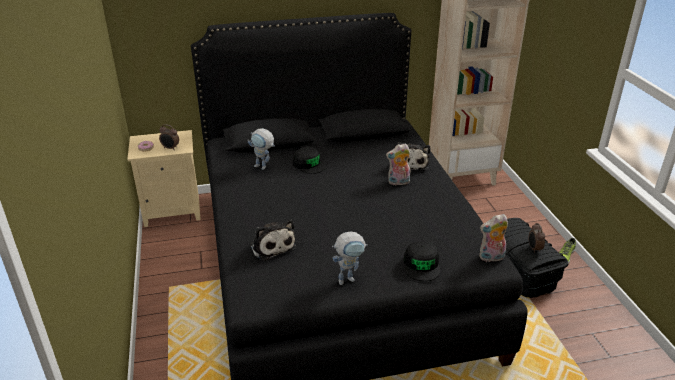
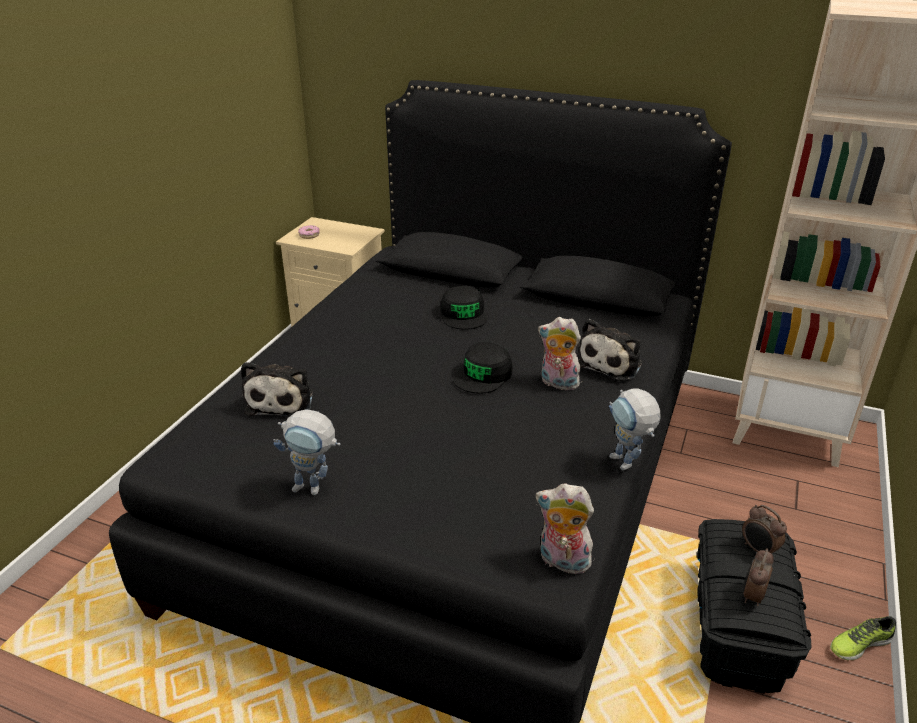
camera: 35 degrees right, 0 degrees up
alarm clock [159,124,179,150] -> alarm clock moved to [742,505,787,554]
toy robot [248,128,275,170] -> toy robot moved to [609,388,661,471]
black cap [404,242,440,281] -> black cap moved to [453,342,513,394]

